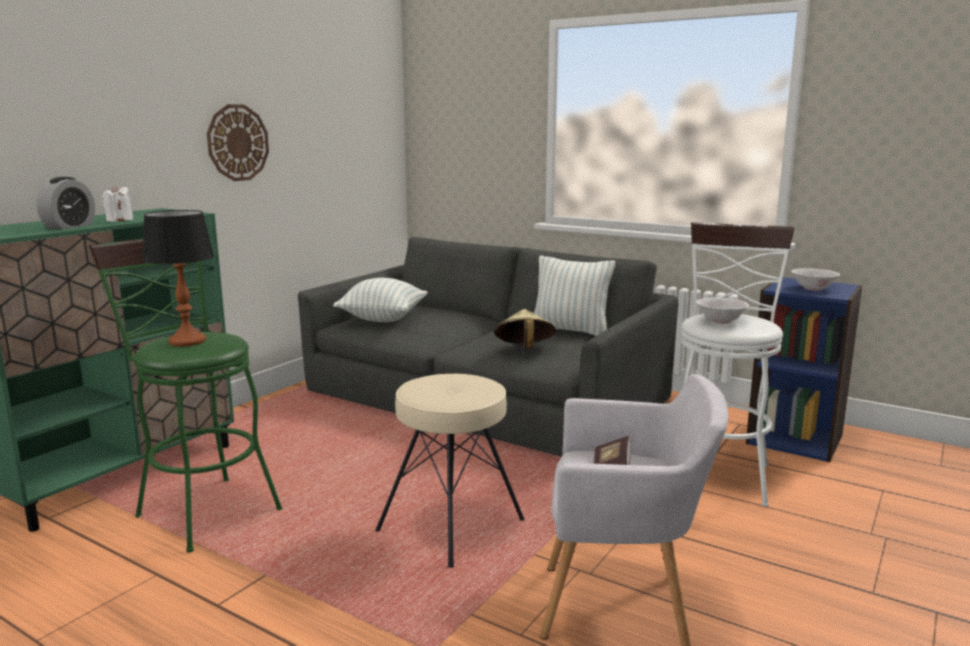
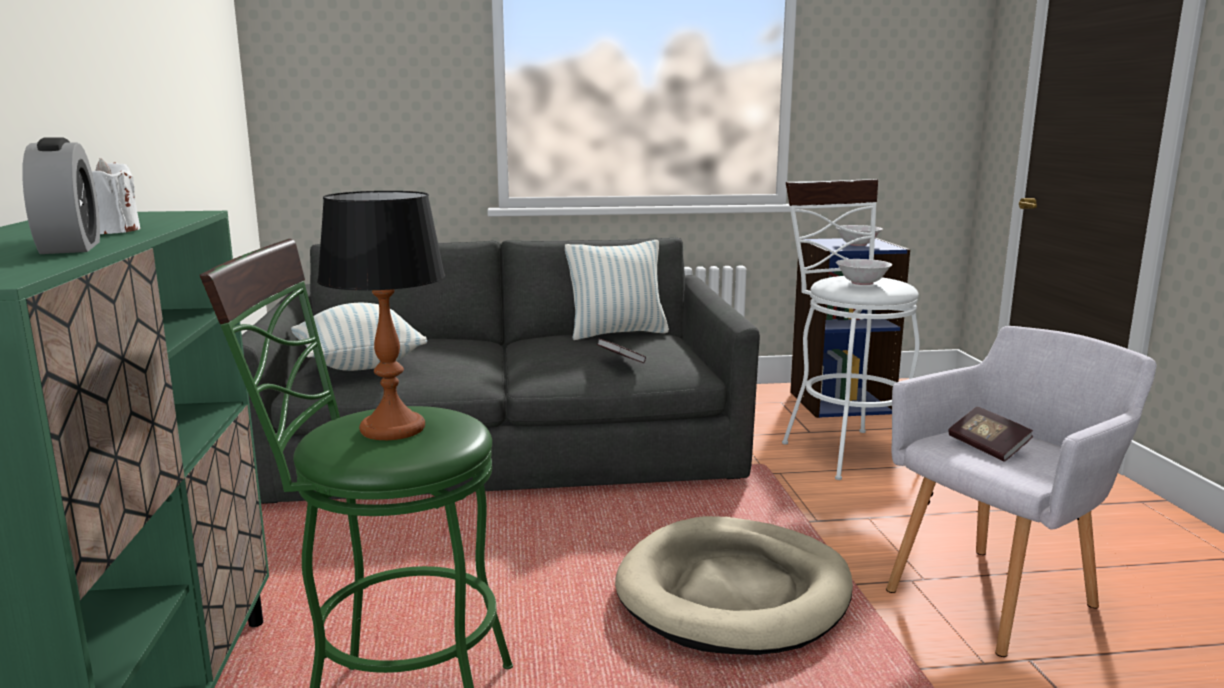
camera: 40 degrees left, 0 degrees up
wall clock [207,104,269,181] -> none
beige stool [375,374,525,568] -> beige dog bed [615,516,853,655]
beige hat [494,309,556,348] -> book [597,339,646,363]

